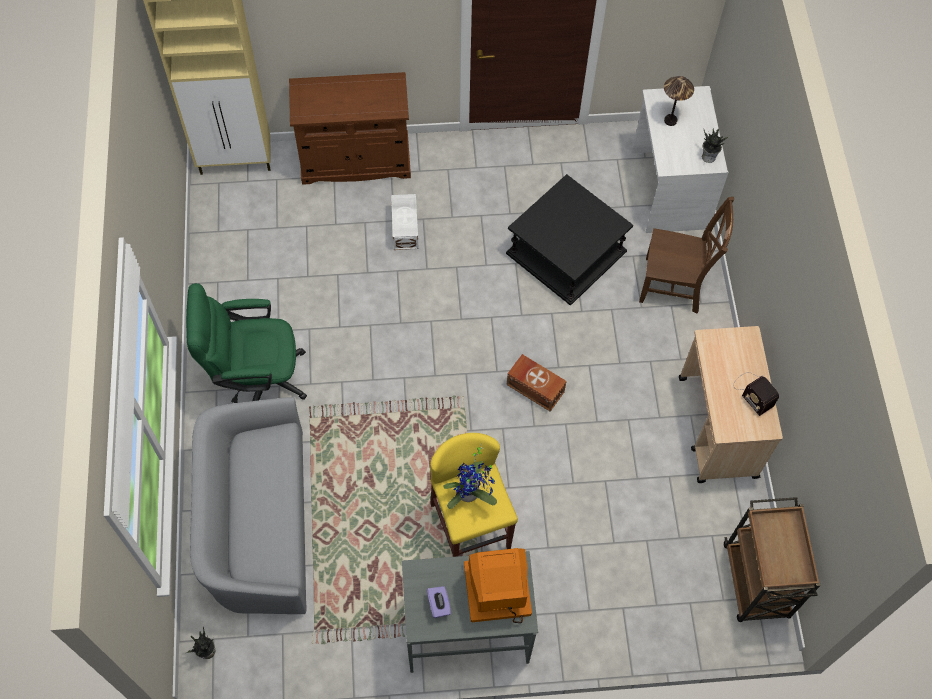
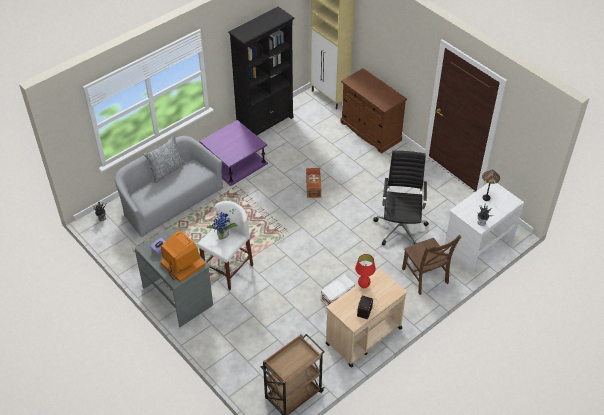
camera: 55 degrees right, 15 degrees down
green office chair [186,283,307,403] -> purple side table [200,120,268,186]
white storage box [391,194,419,250] -> white storage box moved to [321,274,355,306]
yellow stool [430,433,518,557] -> white stool [197,201,253,290]
black side table [506,174,633,306] -> black office chair [373,151,429,246]
brown storage box [506,354,567,412] -> brown storage box moved to [306,168,321,198]
none -> pillow [143,135,186,183]
none -> black bookcase [228,7,294,136]
none -> red table lamp [355,254,376,288]

